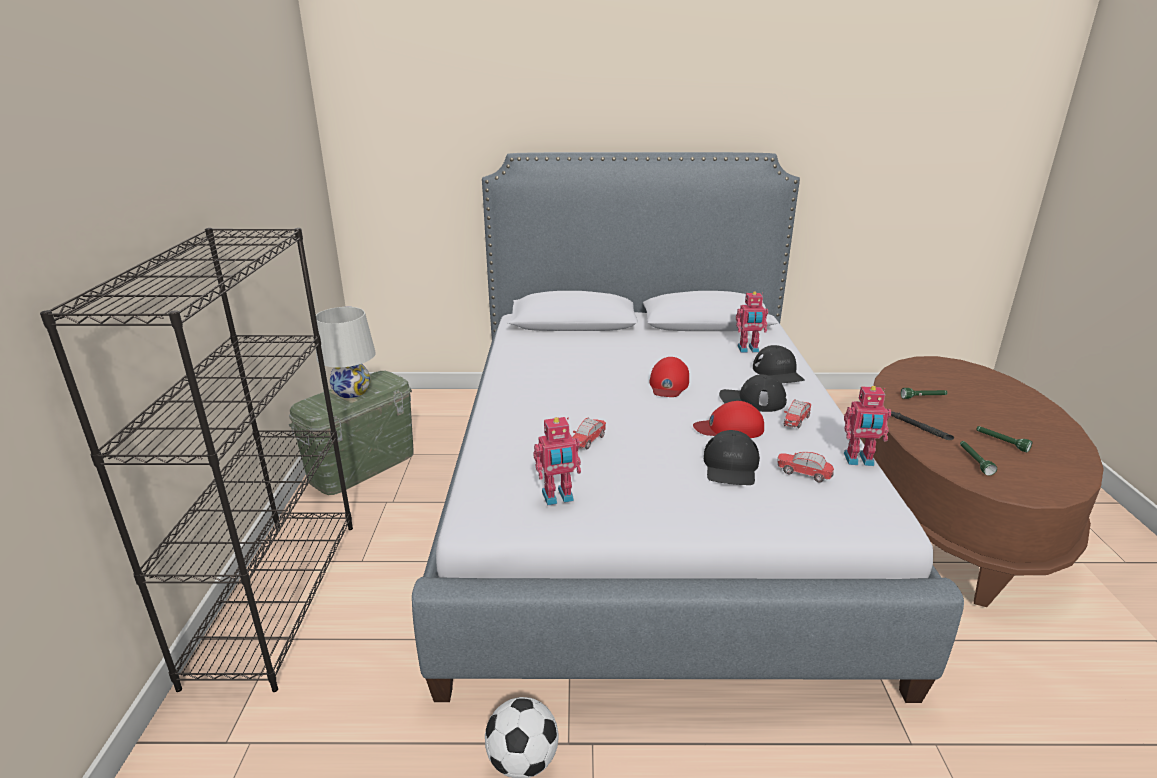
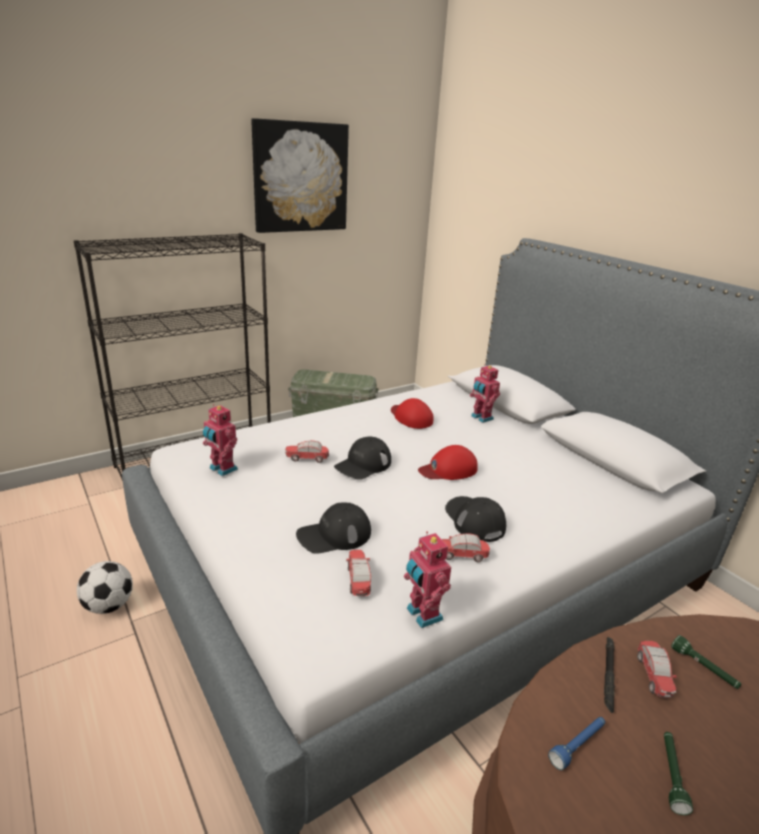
camera: 55 degrees right, 0 degrees up
white table lamp [316,307,376,398] -> none
red cap [693,401,764,438] -> red cap moved to [391,398,434,429]
toy robot [736,291,768,353] -> toy robot moved to [470,364,500,423]
black cap [753,345,805,383] -> black cap moved to [334,436,391,480]
green flashlight [960,441,997,476] -> blue flashlight [548,717,605,770]
none -> picture [251,118,349,233]
none -> toy car [637,641,677,698]

